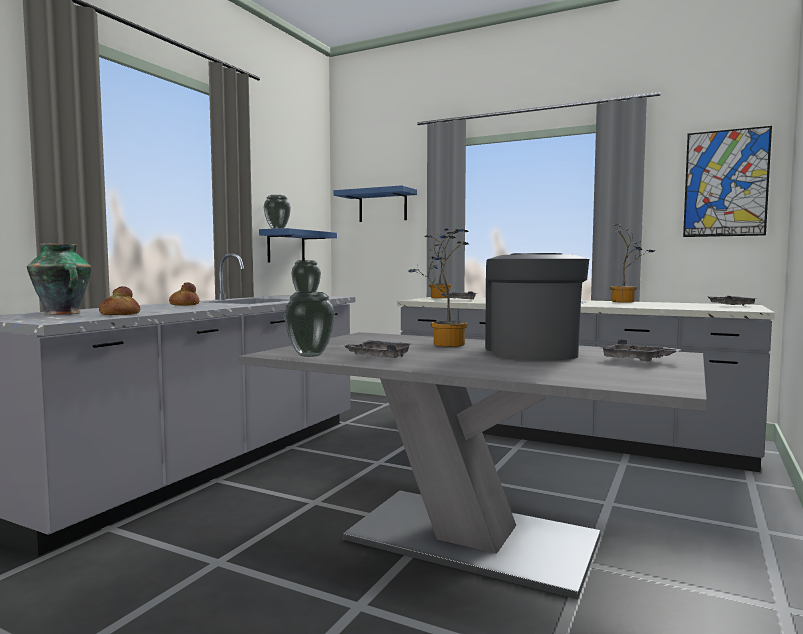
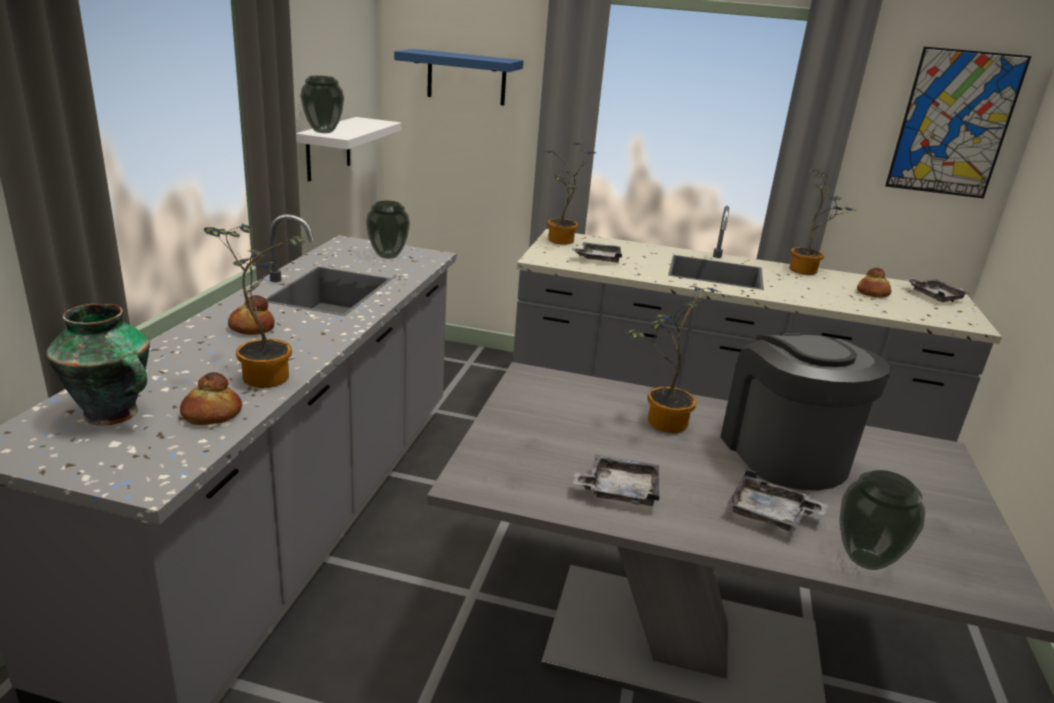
camera: 15 degrees left, 20 degrees up
blue shelf [259,228,337,263] -> white shelf [296,117,401,181]
vase [284,292,335,357] -> vase moved to [839,470,925,570]
grey tray [600,339,682,362] -> grey tray moved to [727,469,828,531]
none -> potted plant [204,224,305,388]
none -> bread [857,268,891,298]

